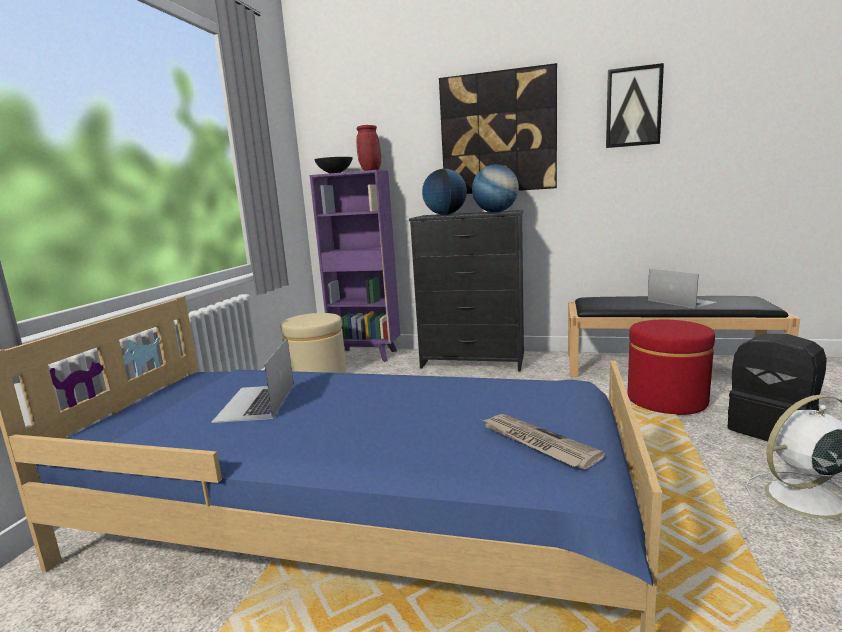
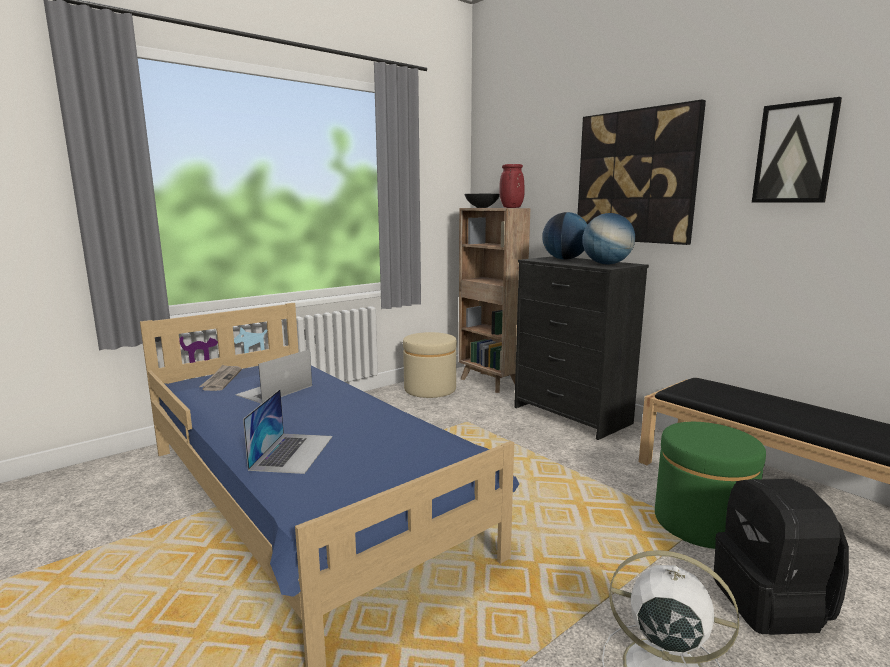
camera: 35 degrees right, 0 degrees up
purple bookcase [310,170,400,362] -> brown bookcase [459,208,530,393]
newspaper [483,414,605,469] -> newspaper moved to [199,365,242,391]
red ottoman [628,320,715,415] -> green ottoman [655,422,766,549]
laptop [648,269,718,309] -> laptop moved to [243,389,333,474]

